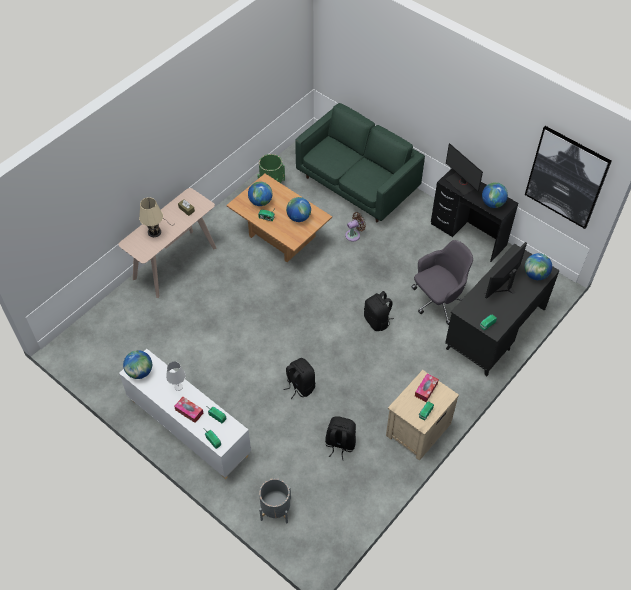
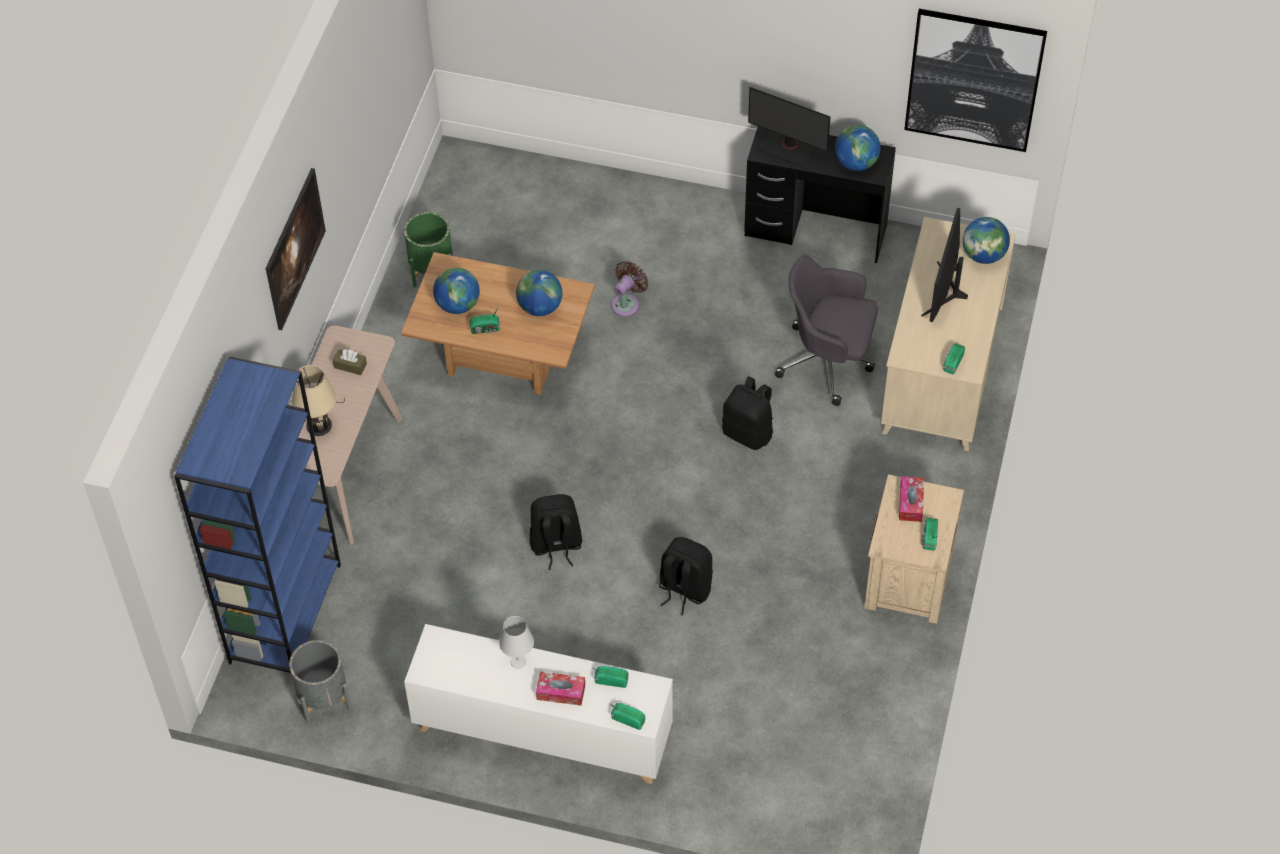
camera: 25 degrees left, 0 degrees up
globe [123,350,152,379] -> none
grey planter [259,478,291,523] -> grey planter moved to [289,640,352,723]
green sofa [295,103,425,222] -> none
black backpack [325,416,356,460] -> black backpack moved to [530,494,582,570]
grey office chair [411,240,473,325] -> grey office chair turned 105 degrees counterclockwise [775,255,878,406]
black desk [445,243,560,376] -> beige desk [881,217,1016,452]
none -> blue bookcase [174,356,341,673]
none -> picture [266,168,326,330]

